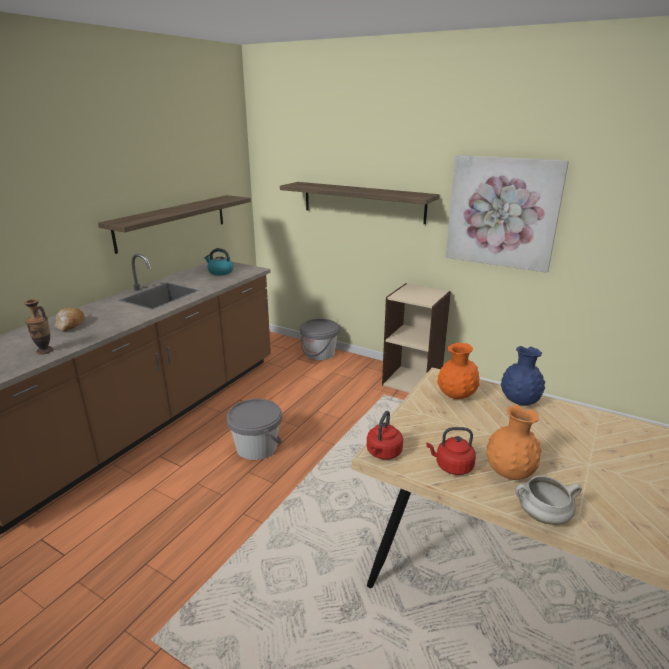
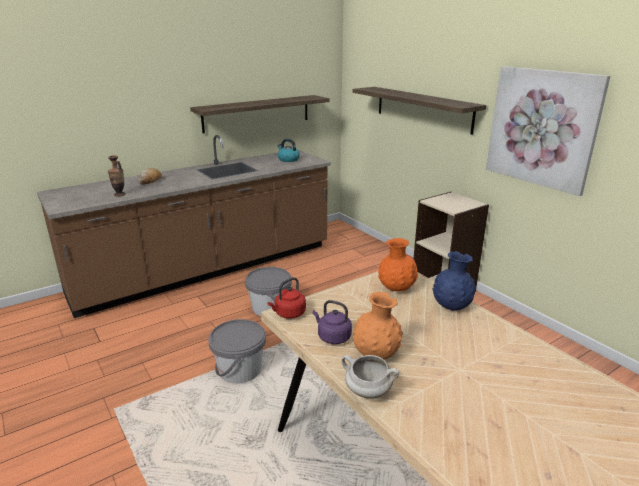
camera: 25 degrees right, 0 degrees up
grey bucket [300,319,339,360] -> grey bucket moved to [208,319,266,384]
red kettle [426,427,476,475] -> purple kettle [312,300,352,344]

